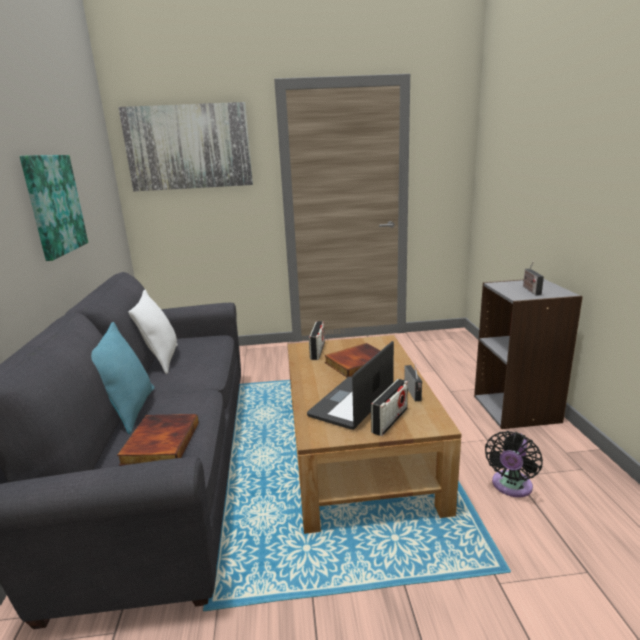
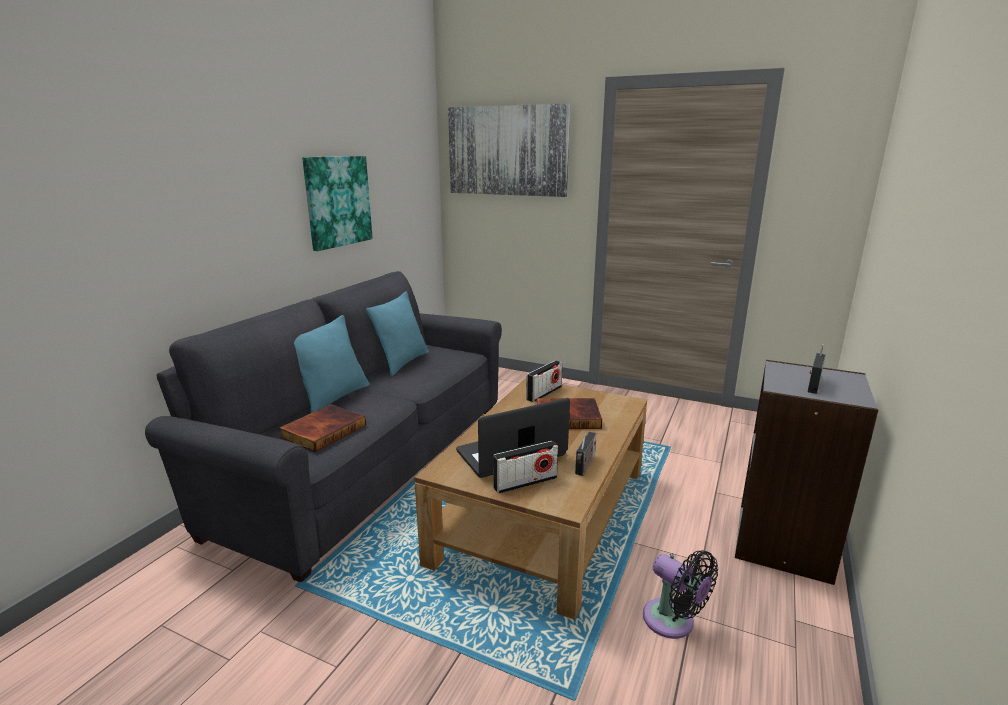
camera: 30 degrees right, 0 degrees up
white pillow [128,289,178,374] -> turquoise pillow [366,291,429,376]
black fan [485,431,543,497] -> black fan turned 105 degrees counterclockwise [643,550,718,639]

